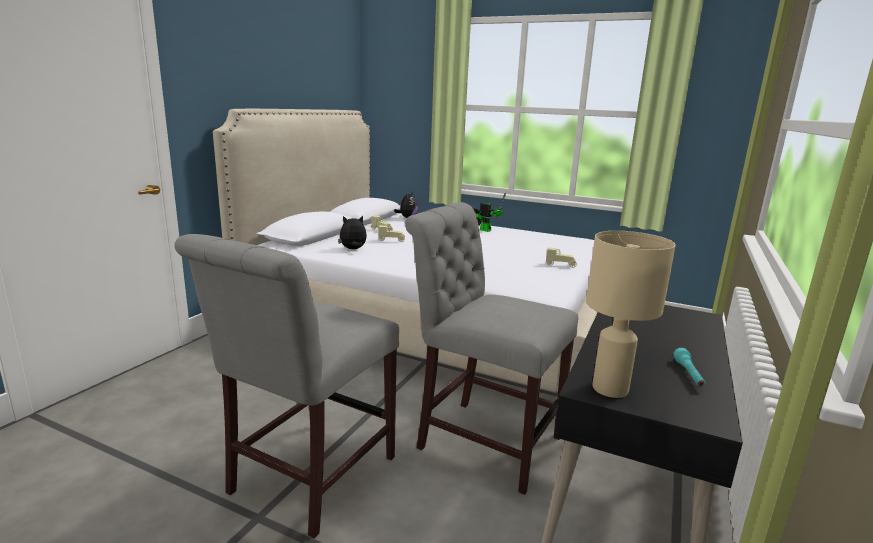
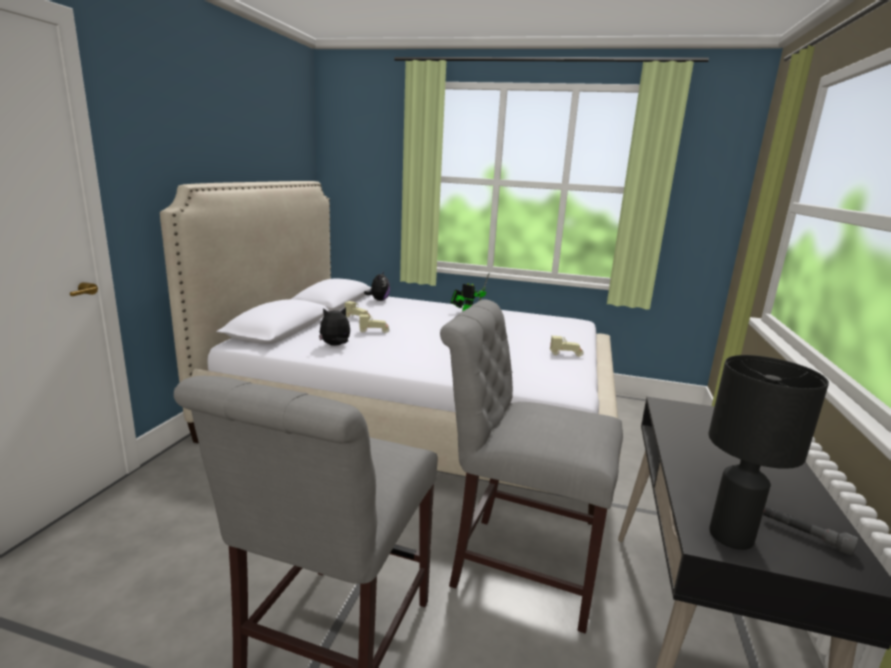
camera: 10 degrees left, 0 degrees up
beige table lamp [586,231,676,398] -> black table lamp [709,355,829,550]
turquoise flashlight [673,348,706,387] -> none
none -> grey flashlight [763,506,858,556]

